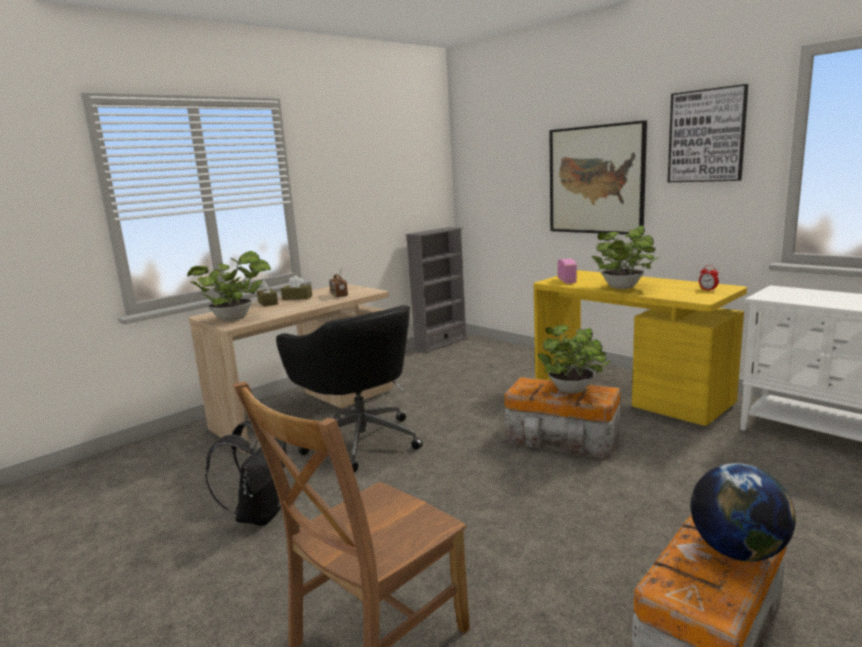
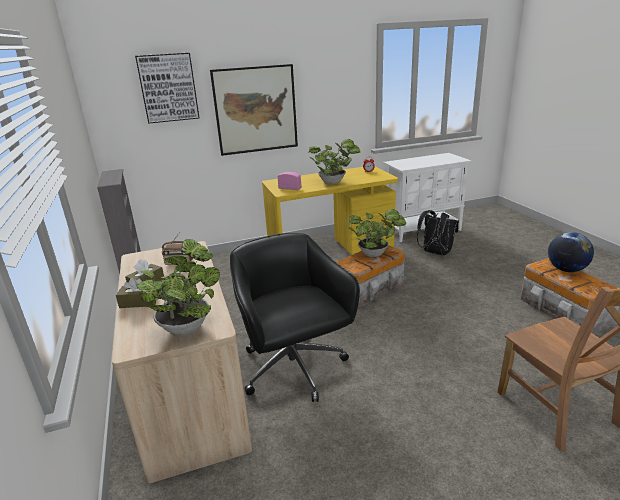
camera: 65 degrees left, 10 degrees up
black backpack [205,421,287,526] -> black backpack moved to [417,210,459,255]
black office chair [276,305,423,472] -> black office chair turned 105 degrees counterclockwise [230,233,360,402]
picture [668,84,748,182] -> picture moved to [135,53,199,124]

